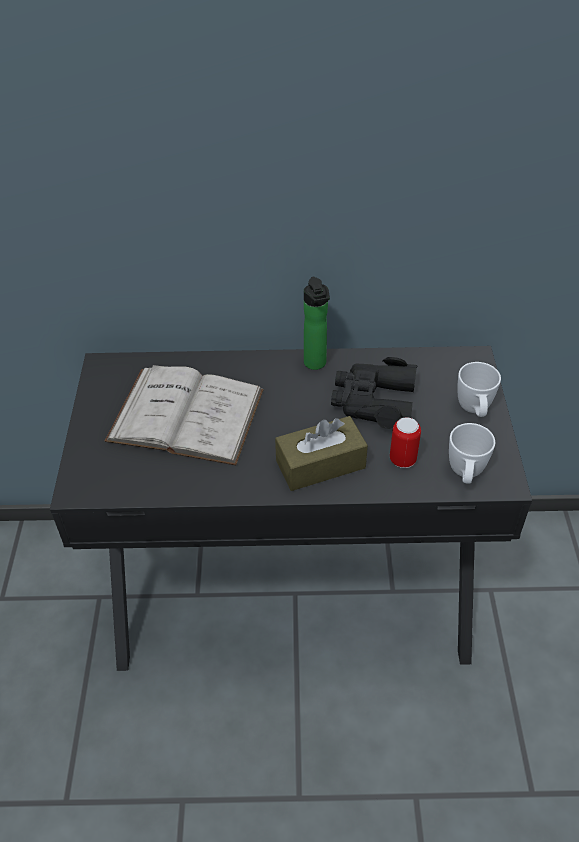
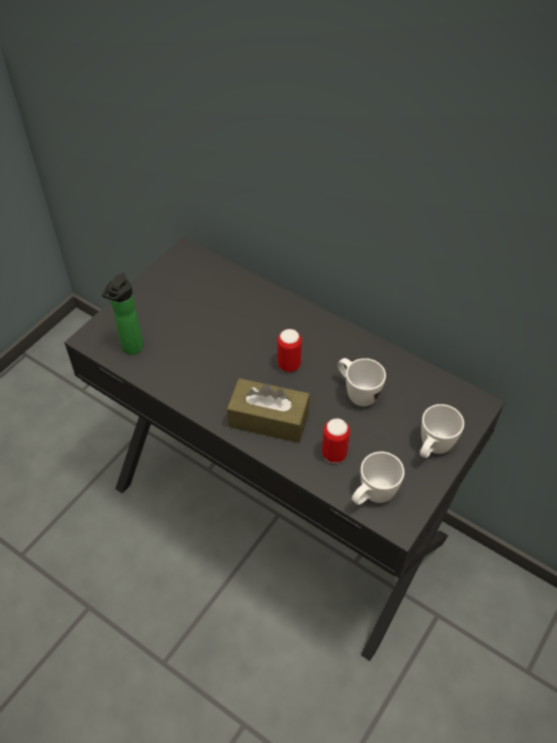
camera: 35 degrees right, 5 degrees up
white book [105,365,264,465] -> none
bottle [304,277,330,370] -> bottle moved to [102,273,143,355]
black binoculars [331,357,417,429] -> white mug [338,358,386,406]
none -> can [277,329,302,372]

